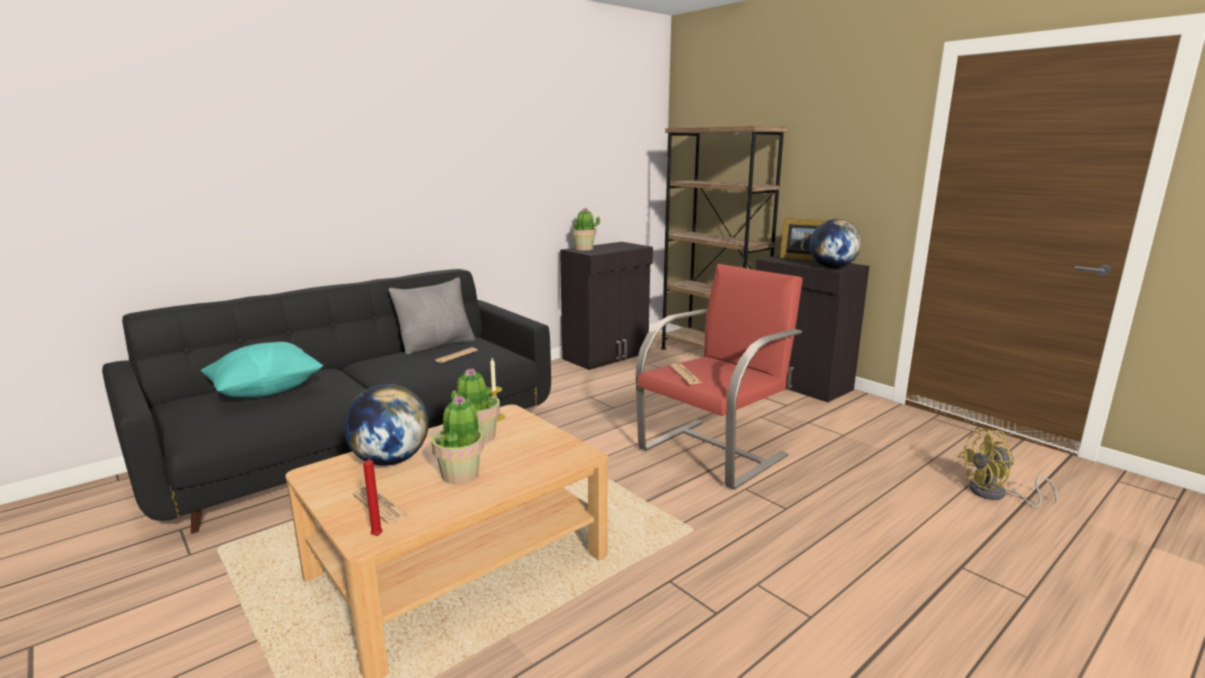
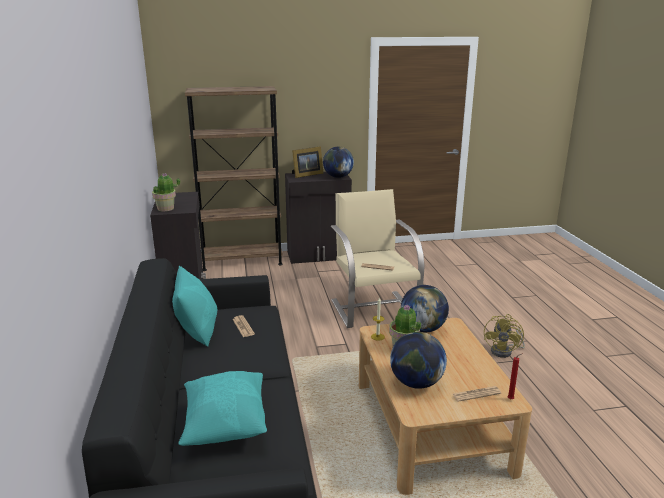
camera: 60 degrees left, 5 degrees up
grey pillow [388,277,475,355] -> turquoise pillow [172,266,217,347]
potted plant [431,395,484,484] -> none
red armchair [636,264,803,490] -> beige armchair [331,189,425,328]
yellow fan [958,429,1058,507] -> yellow fan moved to [484,314,525,358]
none -> globe [401,285,449,333]

